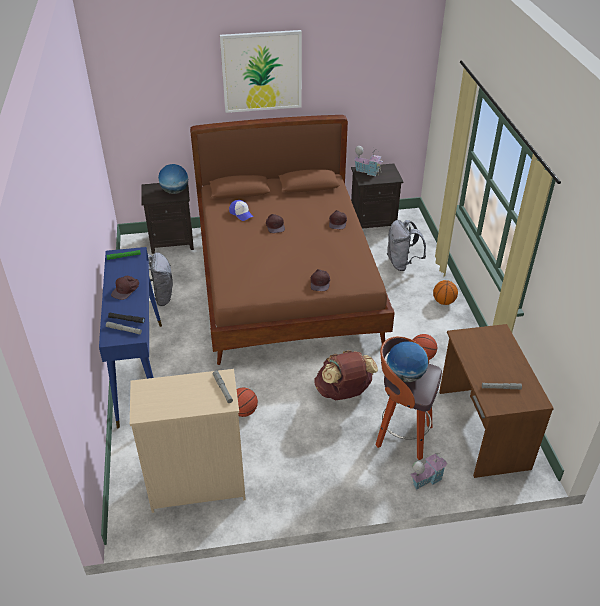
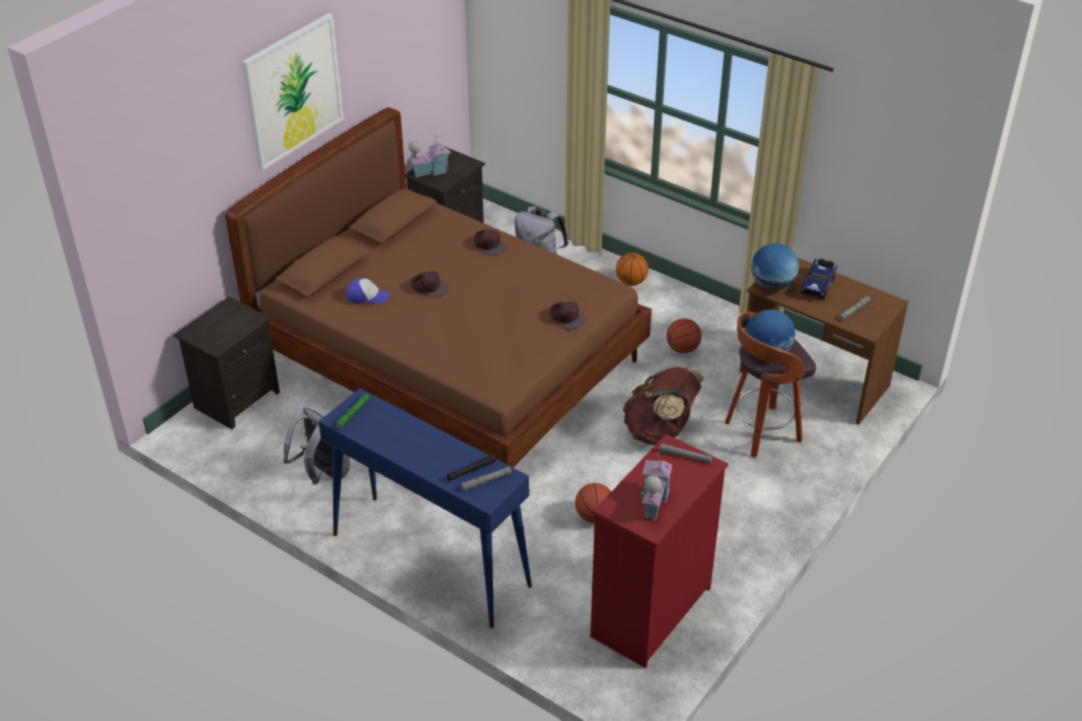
camera: 45 degrees left, 0 degrees up
brown cap [111,276,139,300] -> none
beige dresser [130,369,246,513] -> red dresser [590,434,728,668]
globe [158,164,188,194] -> globe moved to [751,243,799,291]
toy house [410,452,448,490] -> toy house moved to [641,451,672,520]
none -> toy truck [801,259,837,300]

